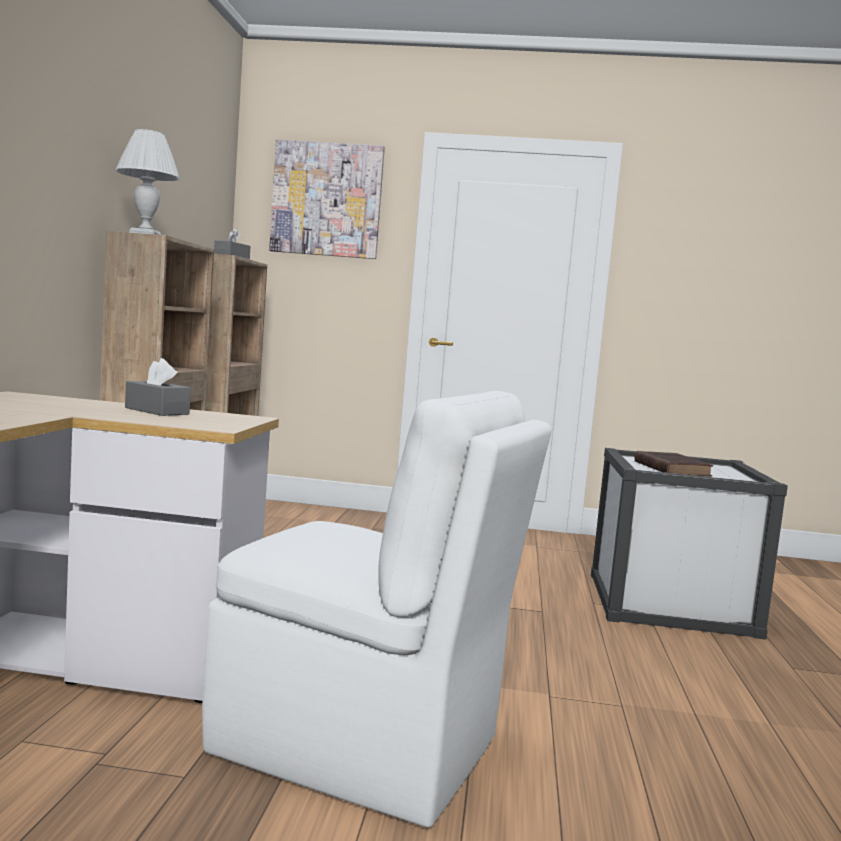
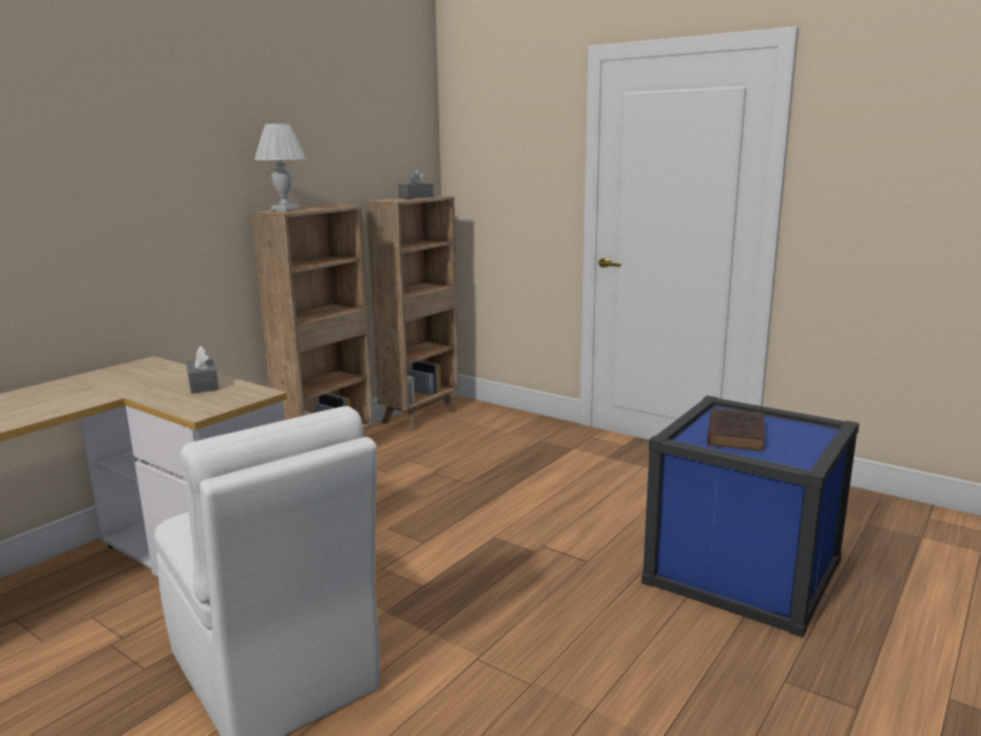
camera: 30 degrees right, 10 degrees up
picture [269,139,385,259] -> none
white storage box [591,448,788,640] -> blue storage box [642,396,859,638]

